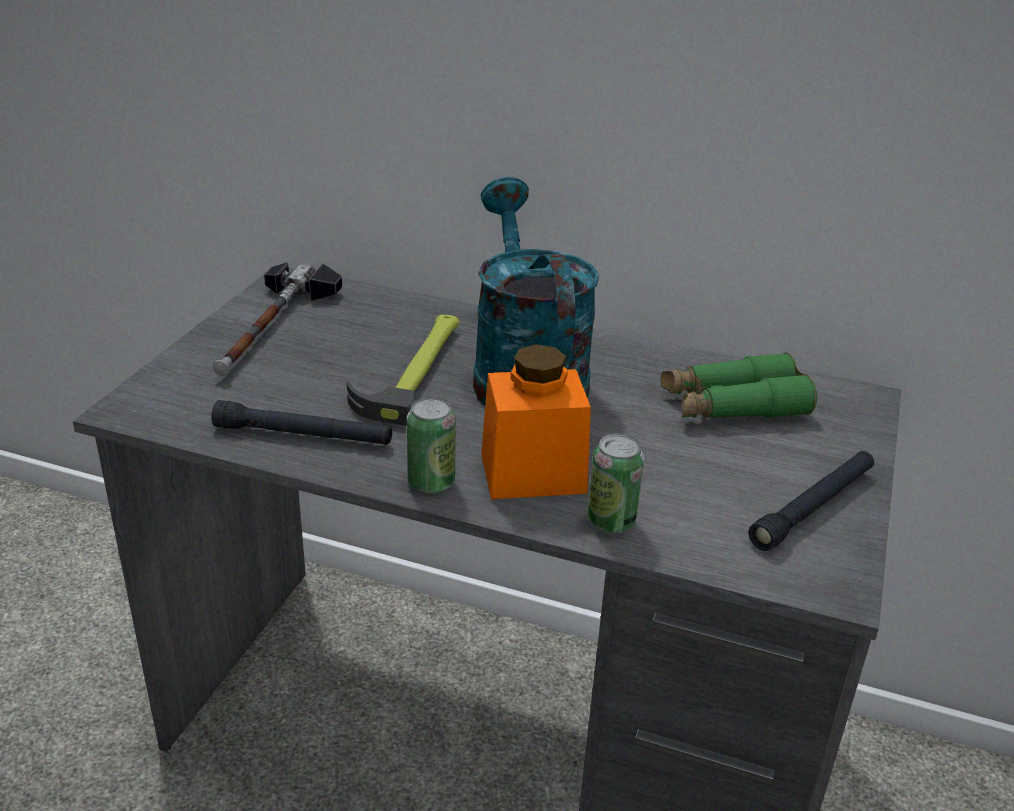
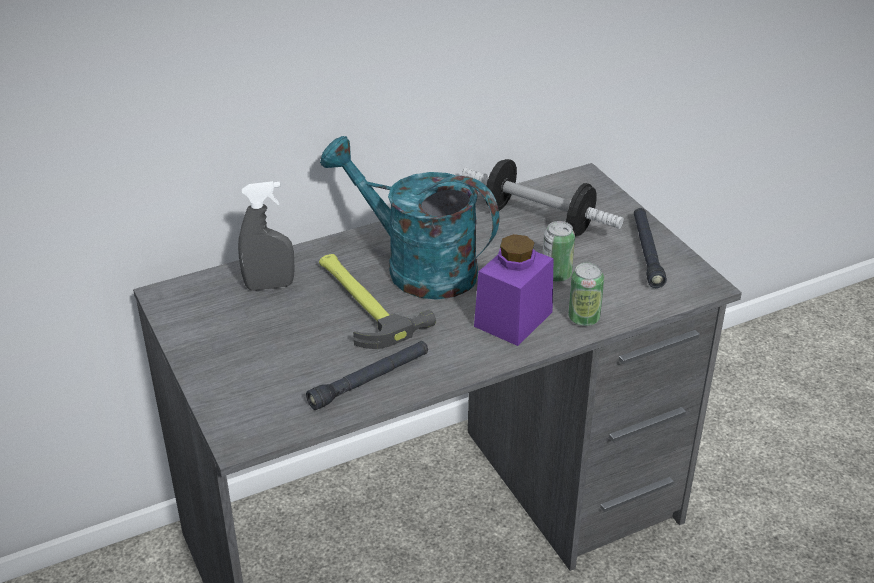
camera: 45 degrees left, 5 degrees up
hammer [213,262,342,376] -> none
can [407,397,456,493] -> can moved to [543,221,575,282]
orange jar [481,344,591,499] -> purple jar [474,234,554,346]
green binoculars [661,352,817,418] -> dumbbell [462,159,624,236]
none -> grey spray bottle [238,181,294,291]

